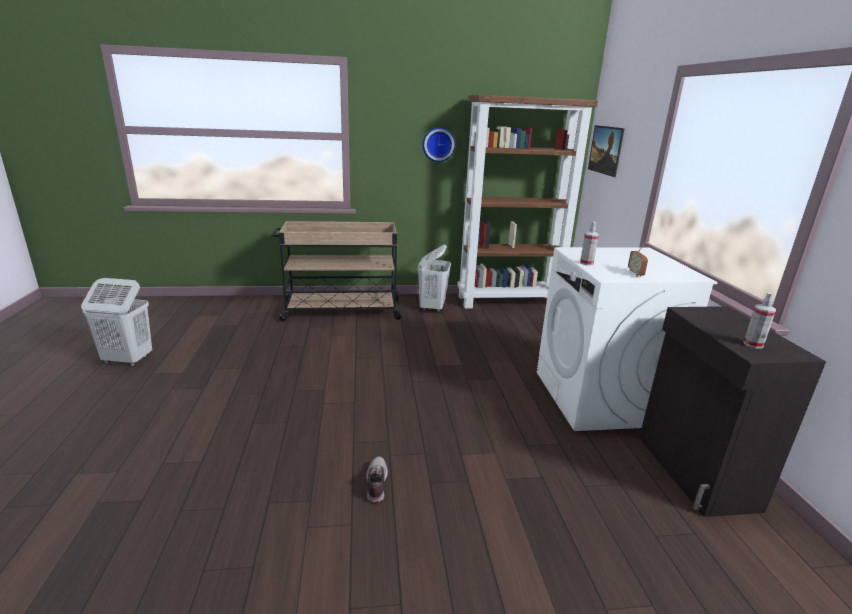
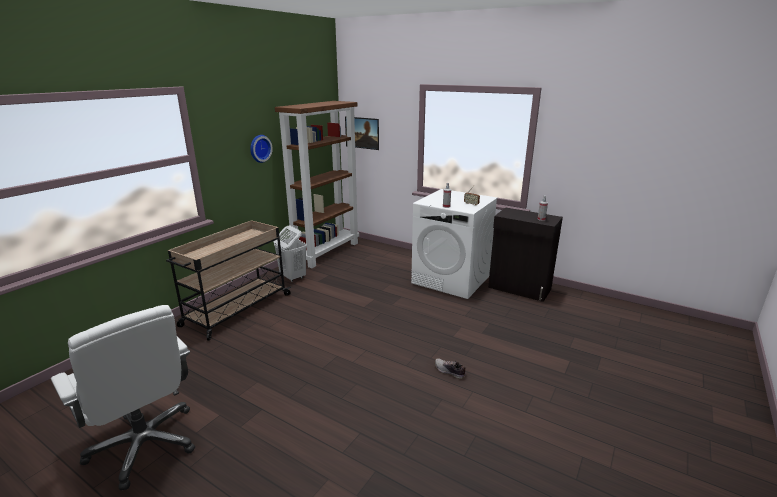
camera: 50 degrees left, 0 degrees up
white laundry basket [81,278,152,367] -> white office chair [51,305,195,490]

